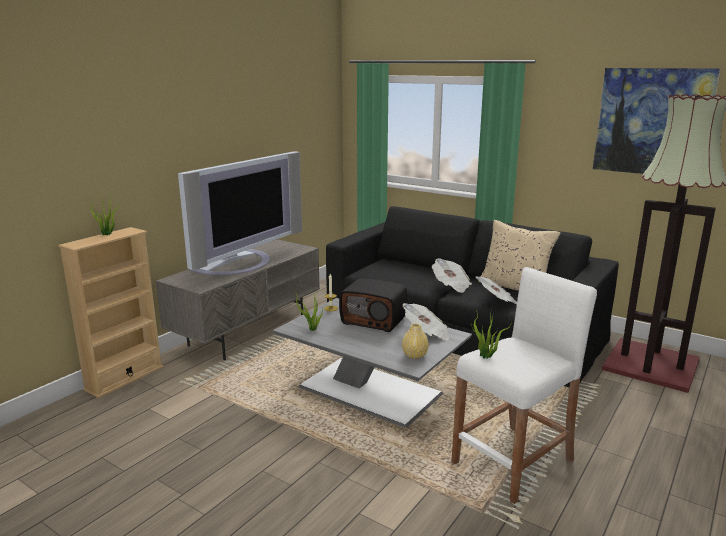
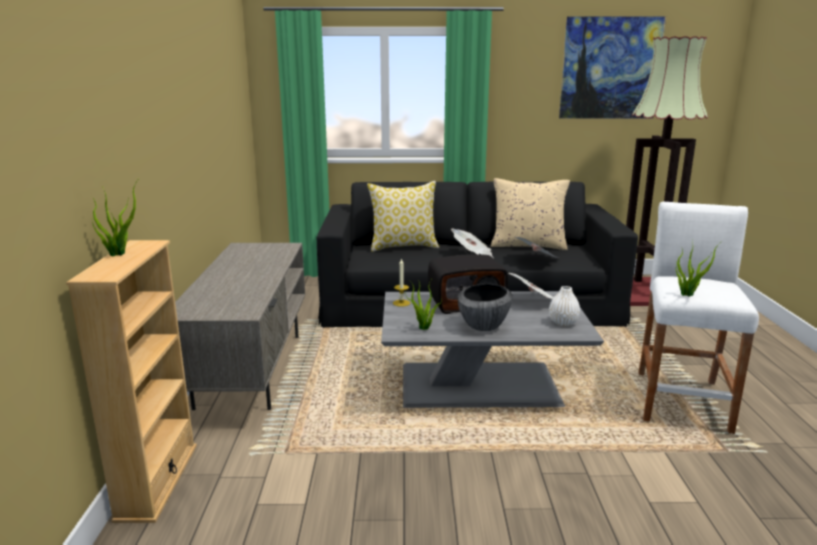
camera: 35 degrees left, 0 degrees up
television [178,151,302,275] -> none
yellow vase [402,323,429,359] -> white vase [549,286,580,326]
none -> pillow [367,181,439,252]
none -> bowl [457,284,513,331]

